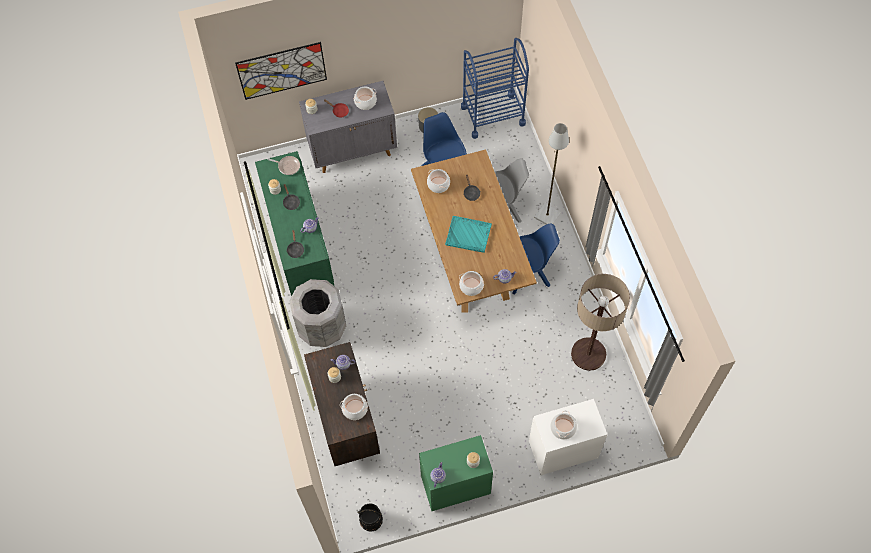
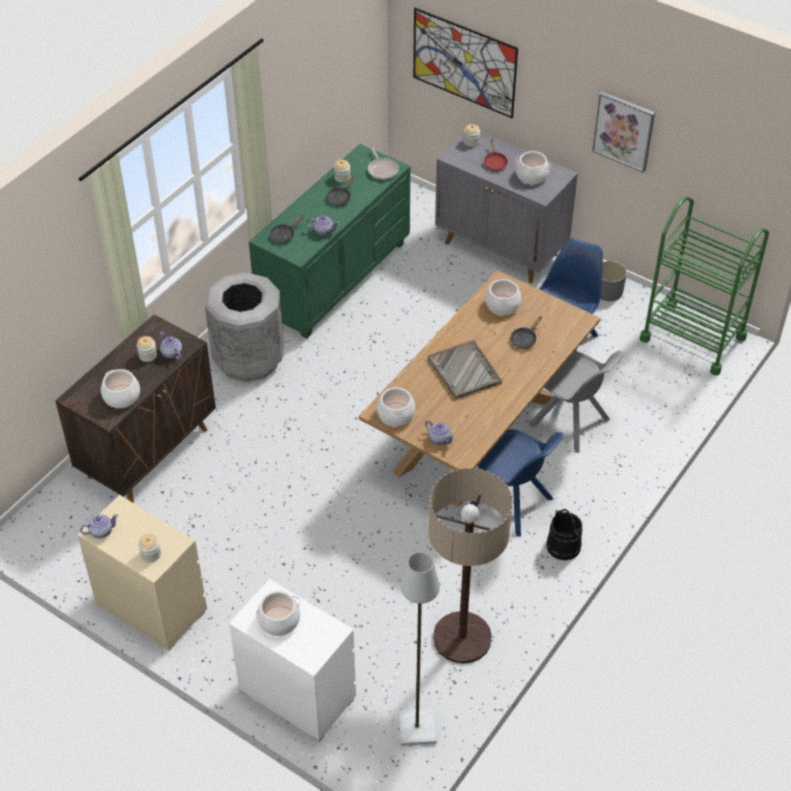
camera: 50 degrees right, 15 degrees down
black bucket [357,503,383,532] -> black bucket moved to [547,509,582,560]
green dresser [419,435,493,511] -> beige dresser [77,495,207,651]
turquoise tray [445,216,492,253] -> grey tray [428,340,502,399]
blue cart [461,38,529,139] -> green cart [640,196,769,375]
grey floor lamp [534,123,569,224] -> grey floor lamp moved to [398,552,440,746]
none -> picture [592,91,655,173]

